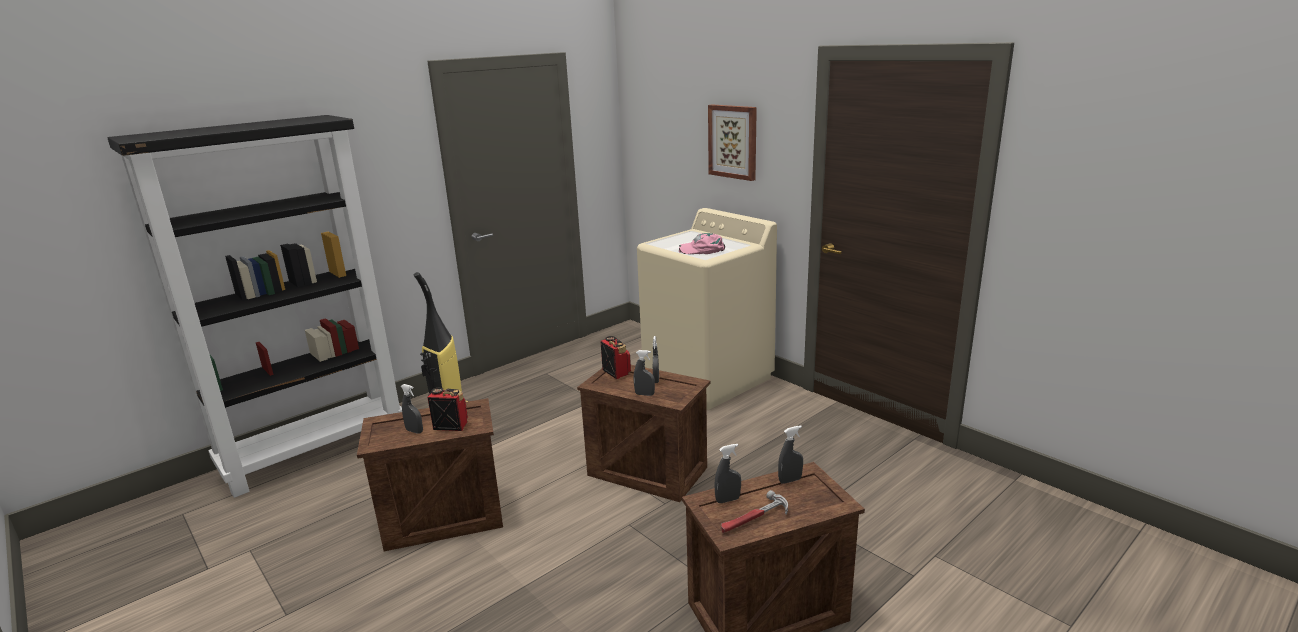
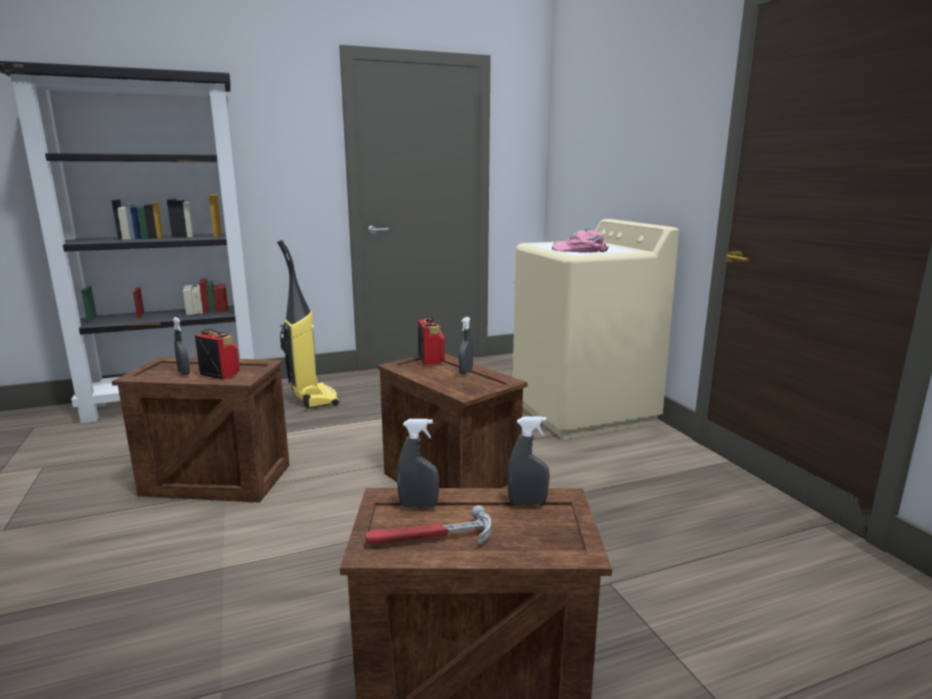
camera: 20 degrees right, 5 degrees down
grey spray bottle [634,350,655,396] -> none
picture [708,104,757,181] -> none

